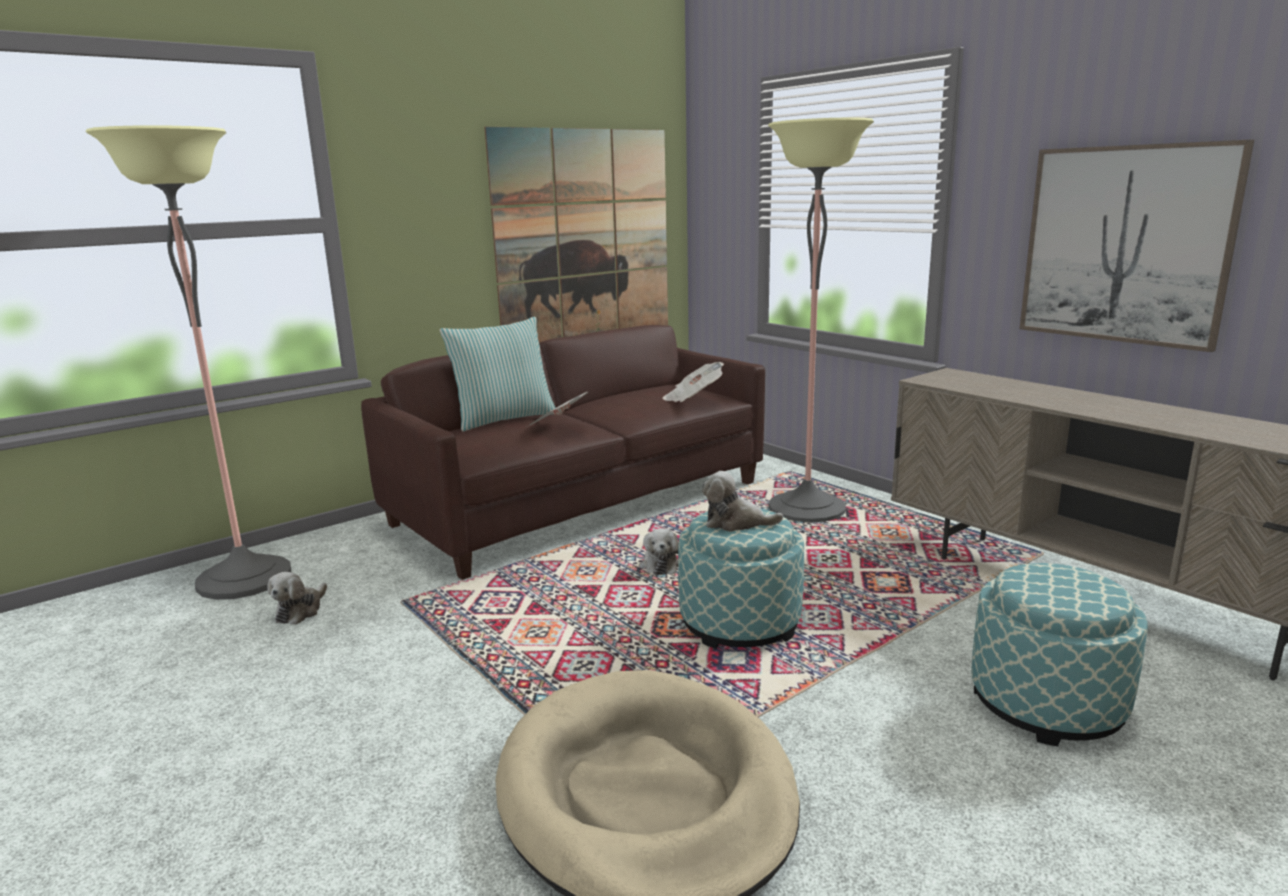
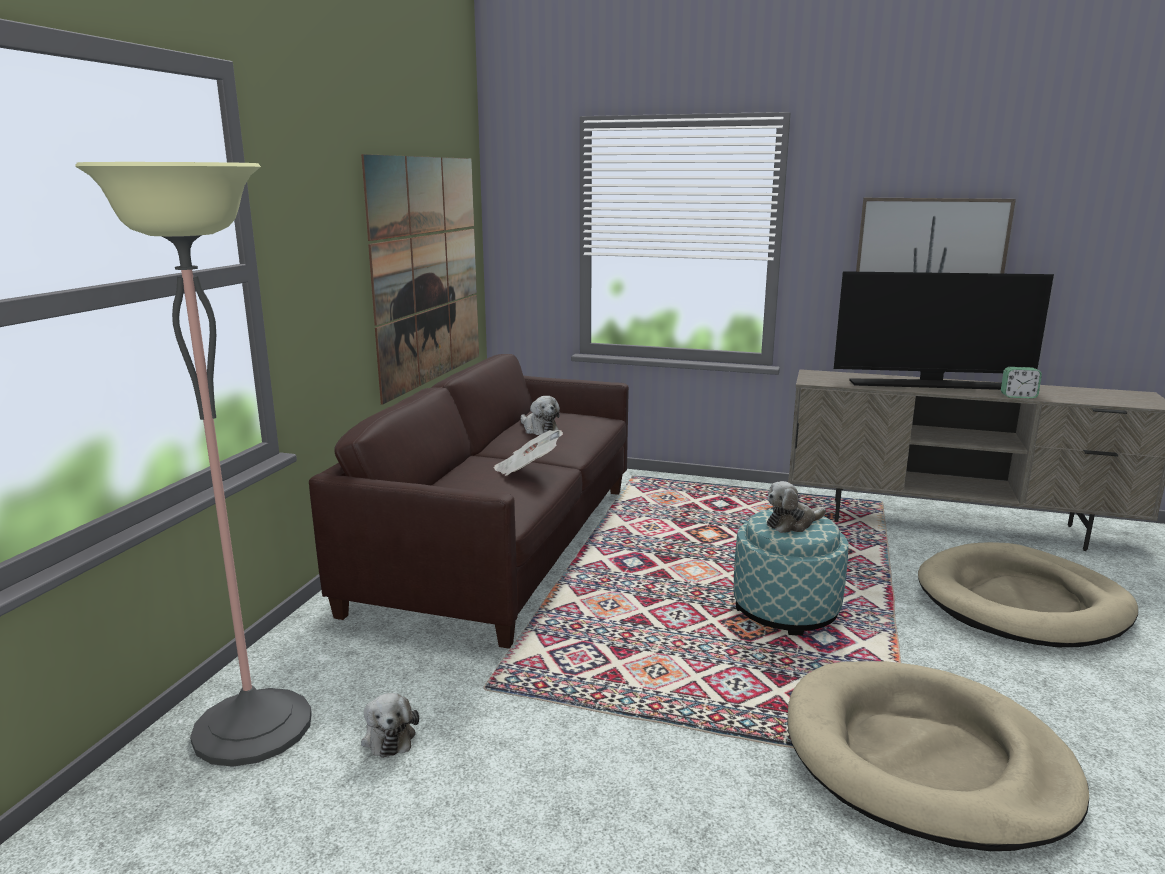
camera: 35 degrees left, 0 degrees up
pillow [440,317,556,431] -> none
plush toy [640,528,678,575] -> plush toy moved to [521,396,560,435]
newspaper [663,362,724,402] -> none
floor lamp [768,117,874,523] -> none
ottoman [971,563,1148,746] -> beige dog bed [918,542,1138,647]
none -> television [834,271,1054,390]
none -> alarm clock [1001,367,1042,399]

